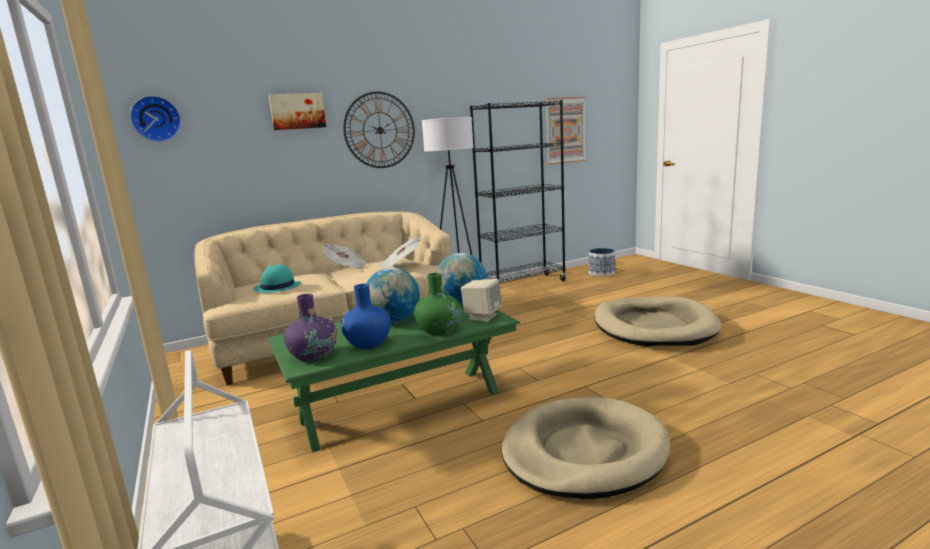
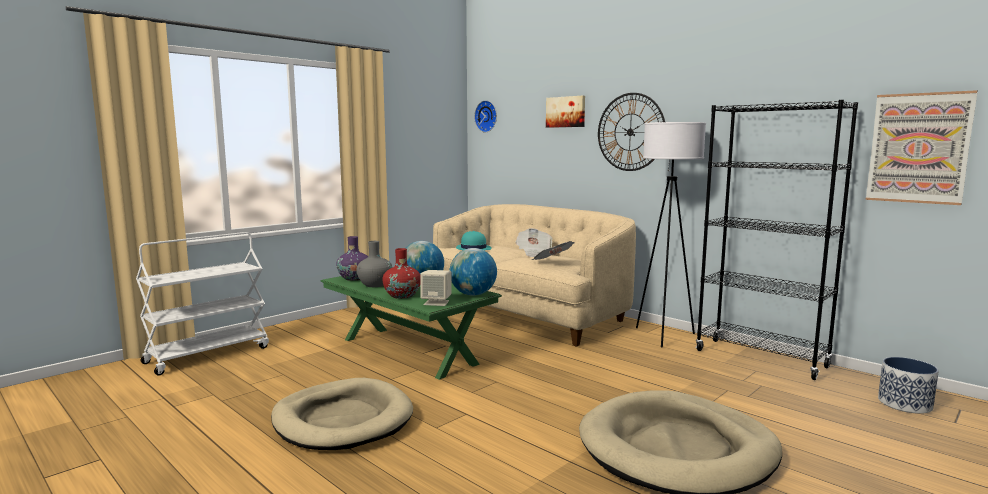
camera: 70 degrees right, 5 degrees down
blue vase [341,284,391,349] -> grey vase [357,241,393,287]
green vase [414,273,461,335] -> red vase [382,248,420,299]

